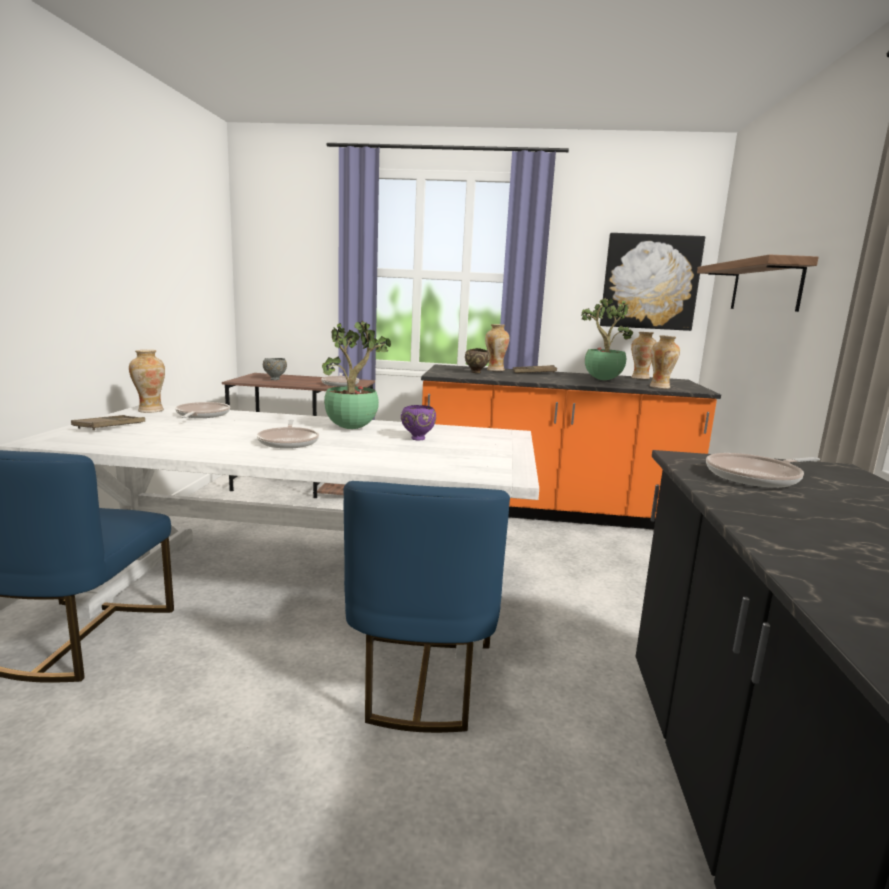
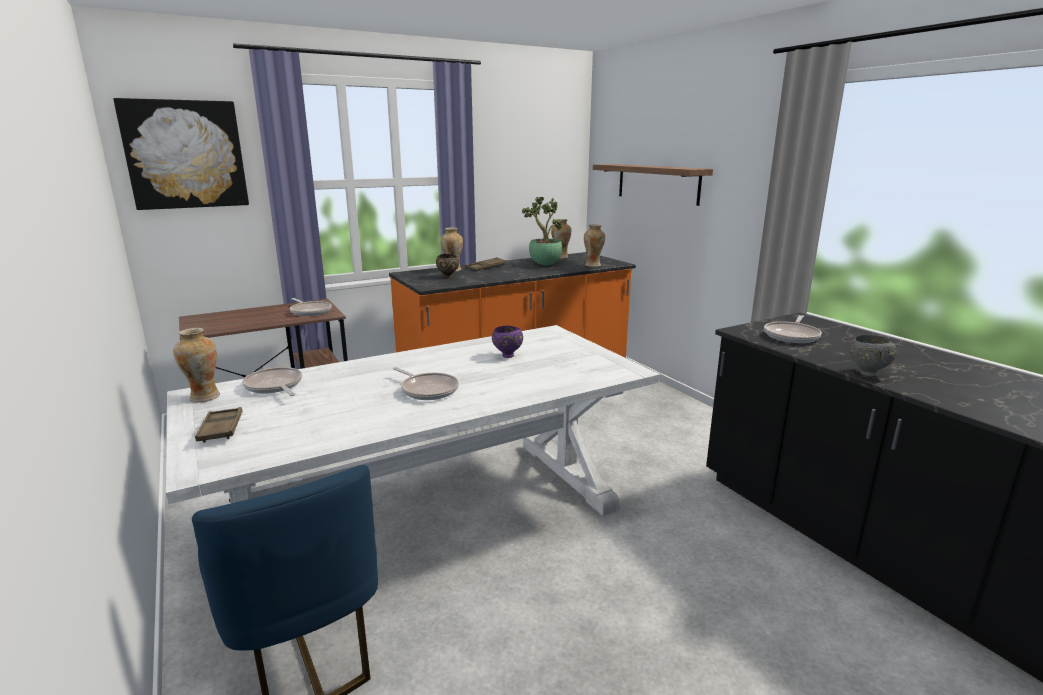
camera: 35 degrees left, 5 degrees up
grey bowl [263,358,287,380] -> grey bowl moved to [850,335,896,377]
potted plant [322,321,391,429] -> none
blue chair [344,481,510,733] -> none
picture [600,233,705,331] -> picture moved to [113,98,249,210]

